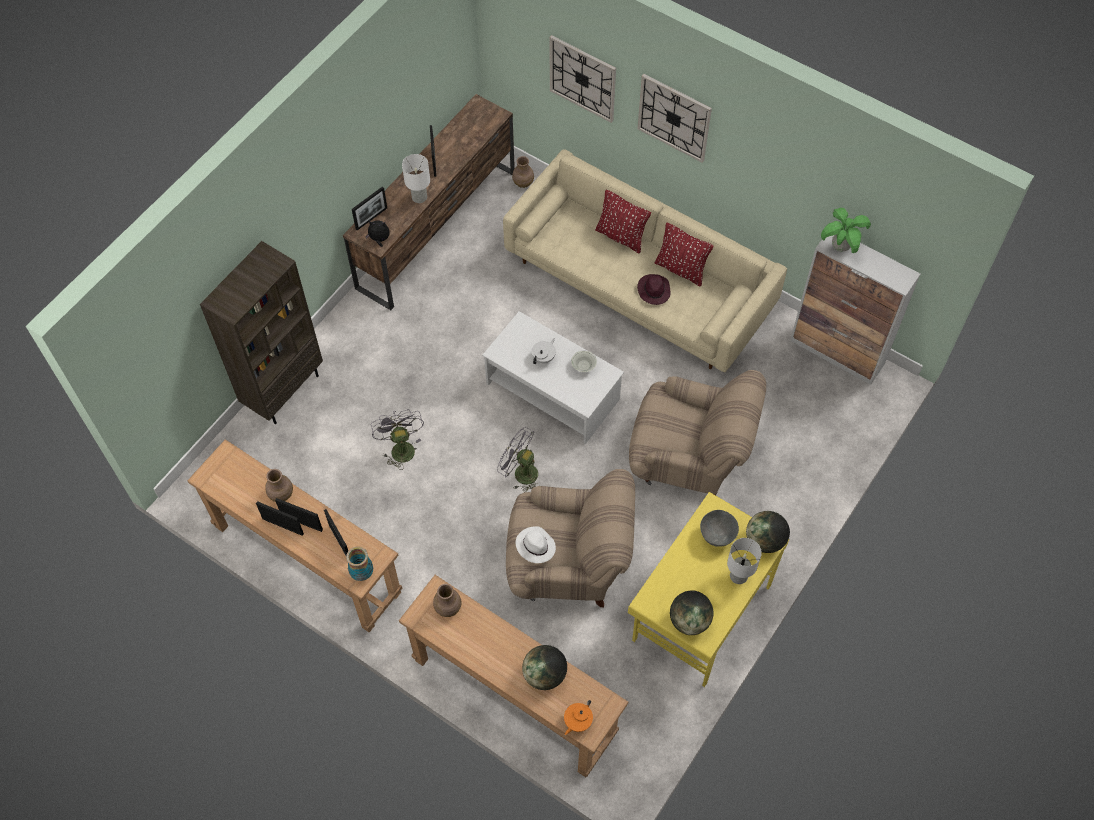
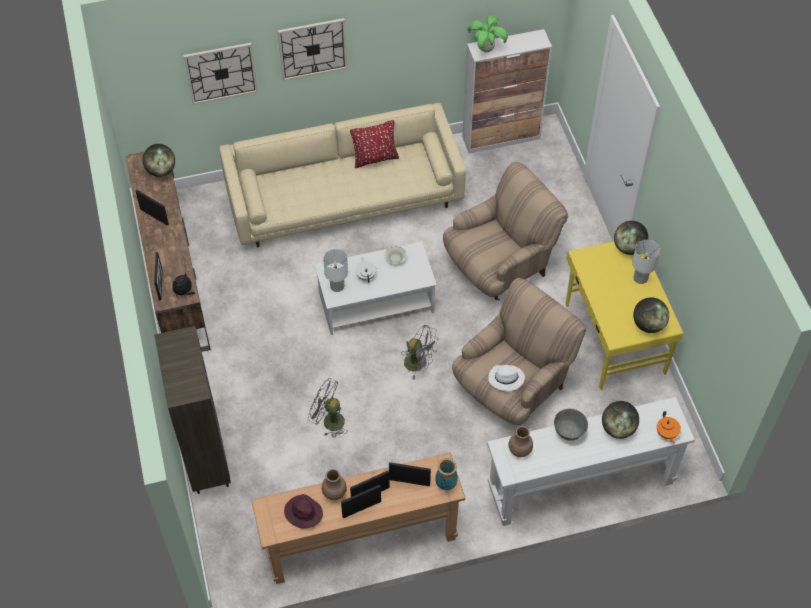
camera: 50 degrees left, 5 degrees down
brown console table [399,575,628,777] -> white console table [487,397,695,526]
white table lamp [402,154,430,203] -> white table lamp moved to [323,249,348,292]
grey fan [497,427,540,492] -> grey fan turned 135 degrees counterclockwise [401,325,438,379]
brown vase [512,156,534,188] -> none
red pillow [595,189,651,254] -> none
purple hat [637,274,671,305] -> purple hat moved to [284,494,323,528]
grey bowl [700,510,739,547] -> grey bowl moved to [554,409,588,441]
none -> globe [143,144,175,177]

